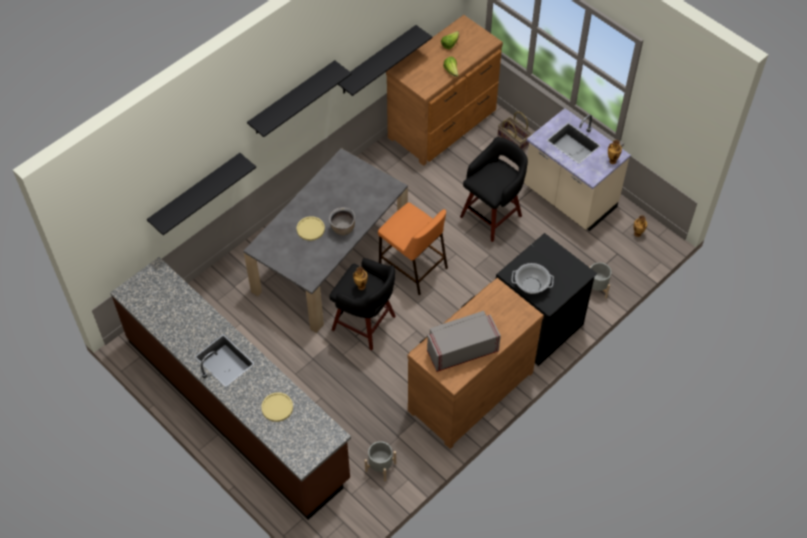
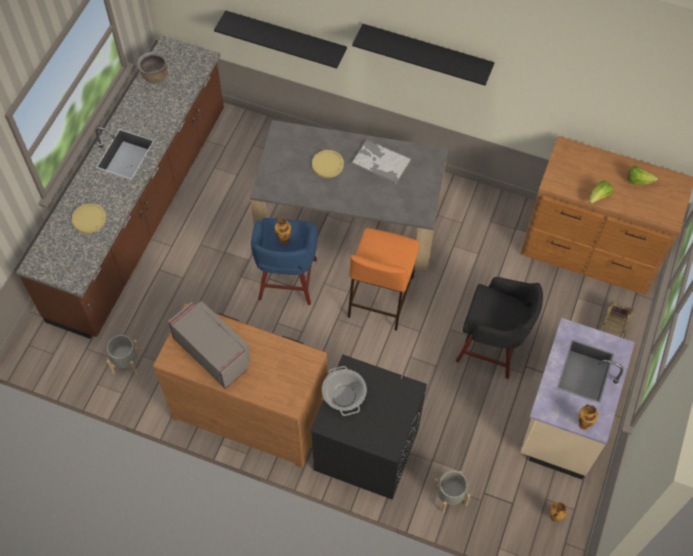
camera: 65 degrees right, 5 degrees up
brown cooking pot [329,207,355,235] -> brown cooking pot moved to [138,51,168,83]
black stool [329,258,396,351] -> blue stool [251,218,318,305]
black shelf [338,25,432,96] -> none
none -> tray [351,139,412,184]

